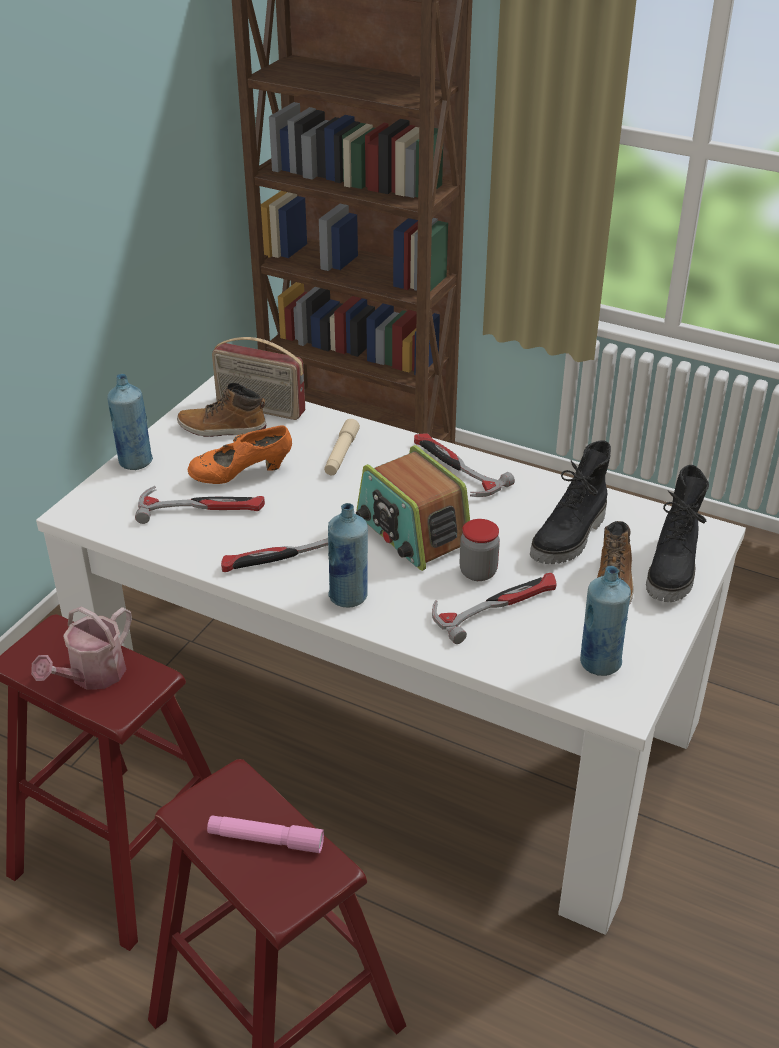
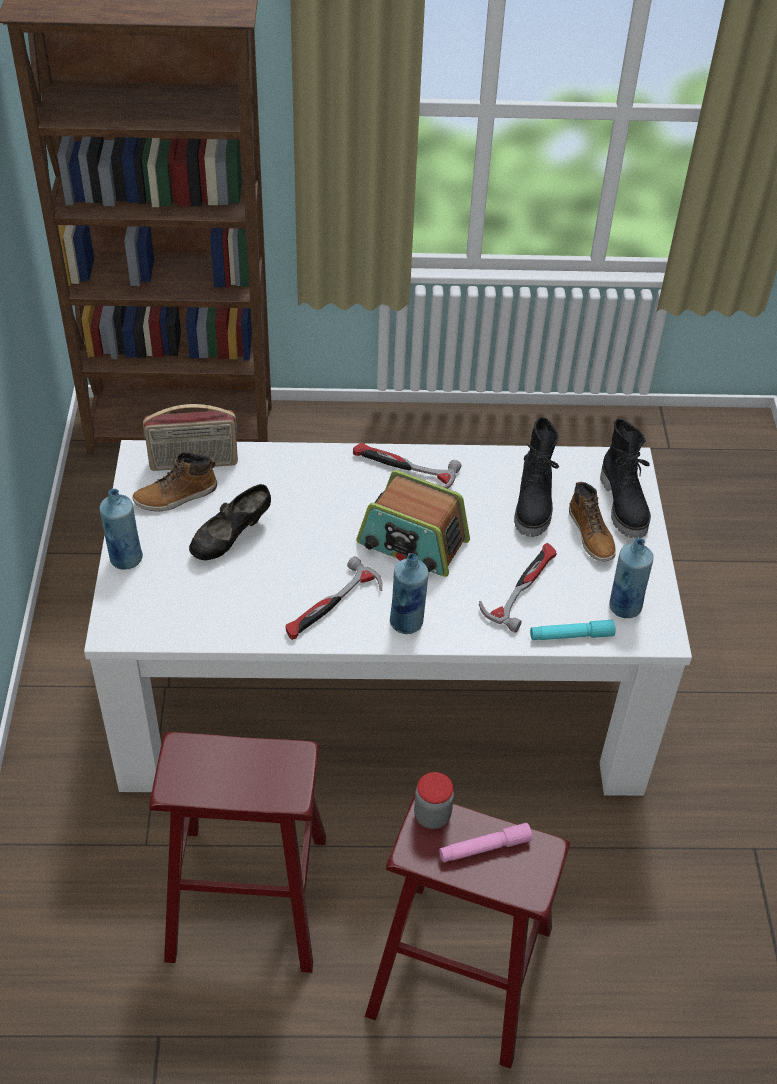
camera: 30 degrees left, 10 degrees up
watering can [31,607,132,690] -> none
hammer [135,486,265,524] -> none
orange shoe [188,425,292,484] -> black shoe [189,484,271,560]
beige flashlight [324,419,360,475] -> none
jar [459,519,500,581] -> jar moved to [414,772,454,829]
none -> turquoise flashlight [530,620,615,640]

